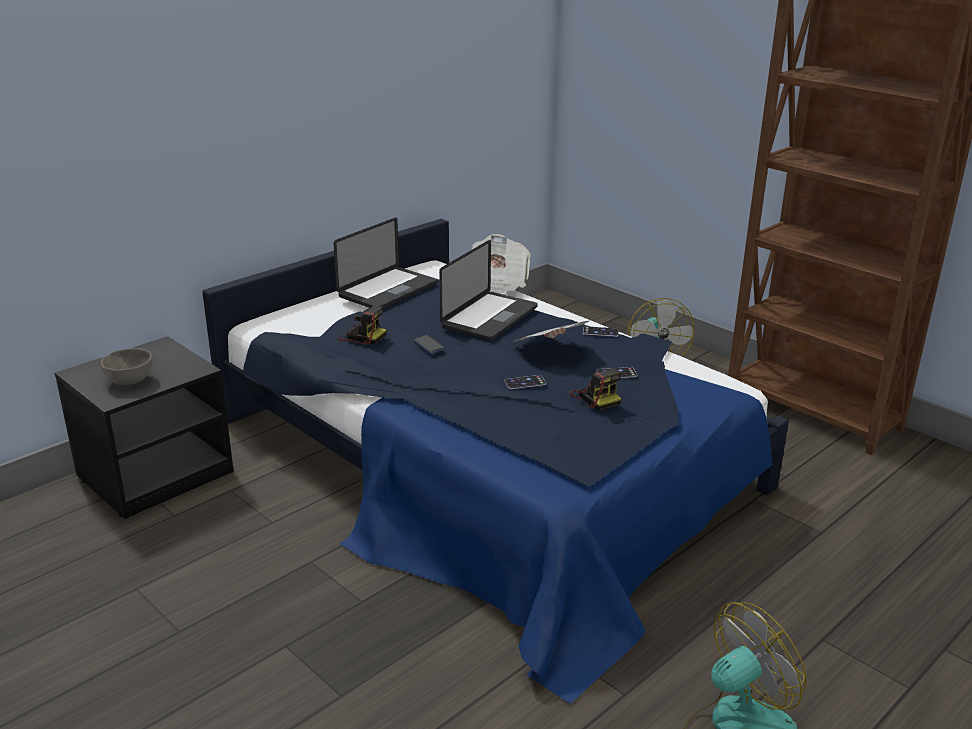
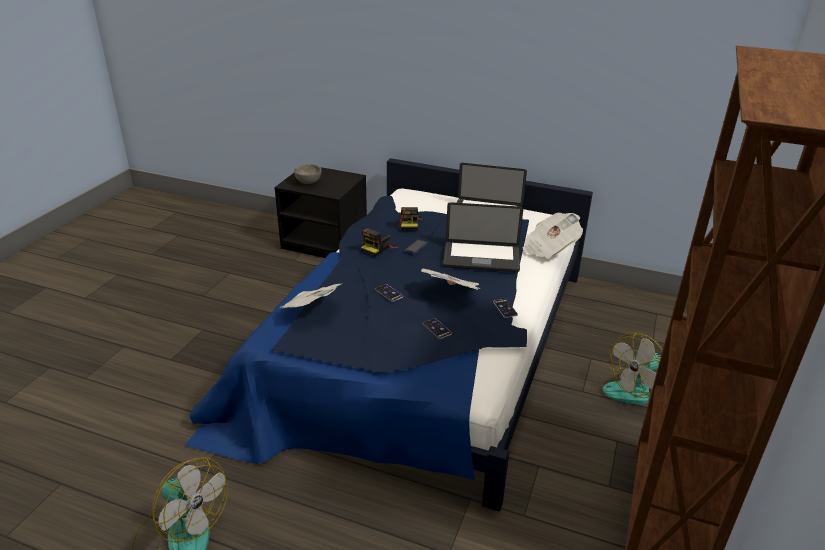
camera: 65 degrees right, 5 degrees up
camera [570,369,621,411] -> camera moved to [361,228,398,257]
none -> newspaper [280,284,341,308]

